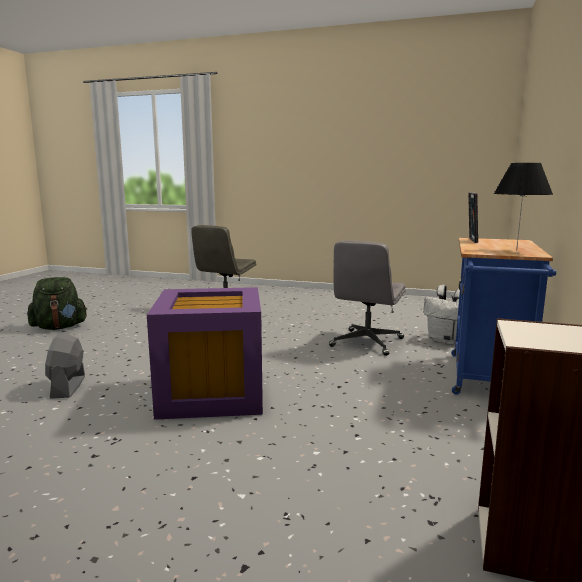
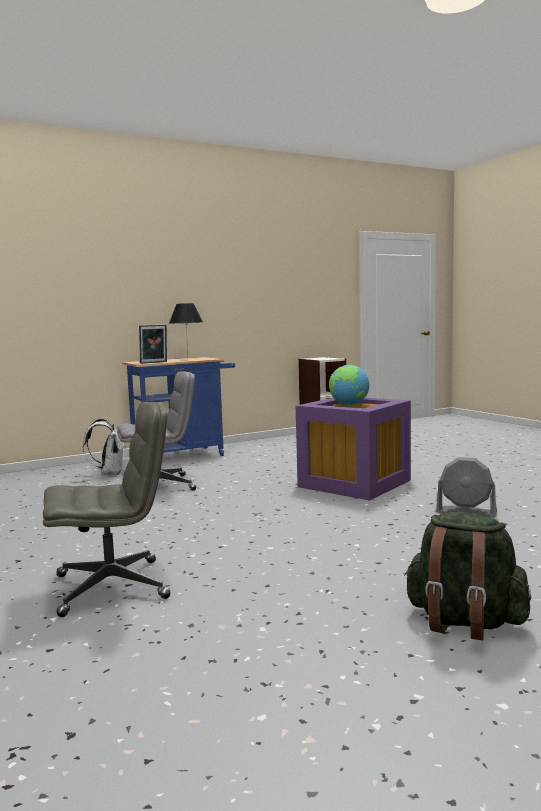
camera: 135 degrees left, 5 degrees down
grey fan [45,333,85,399] -> grey fan turned 75 degrees clockwise [436,457,497,518]
none -> globe [329,365,369,406]

